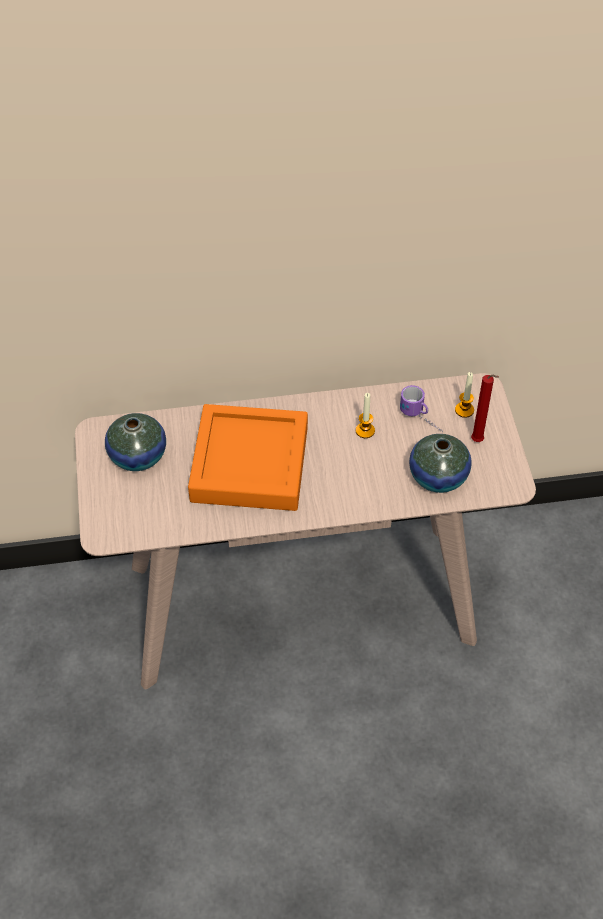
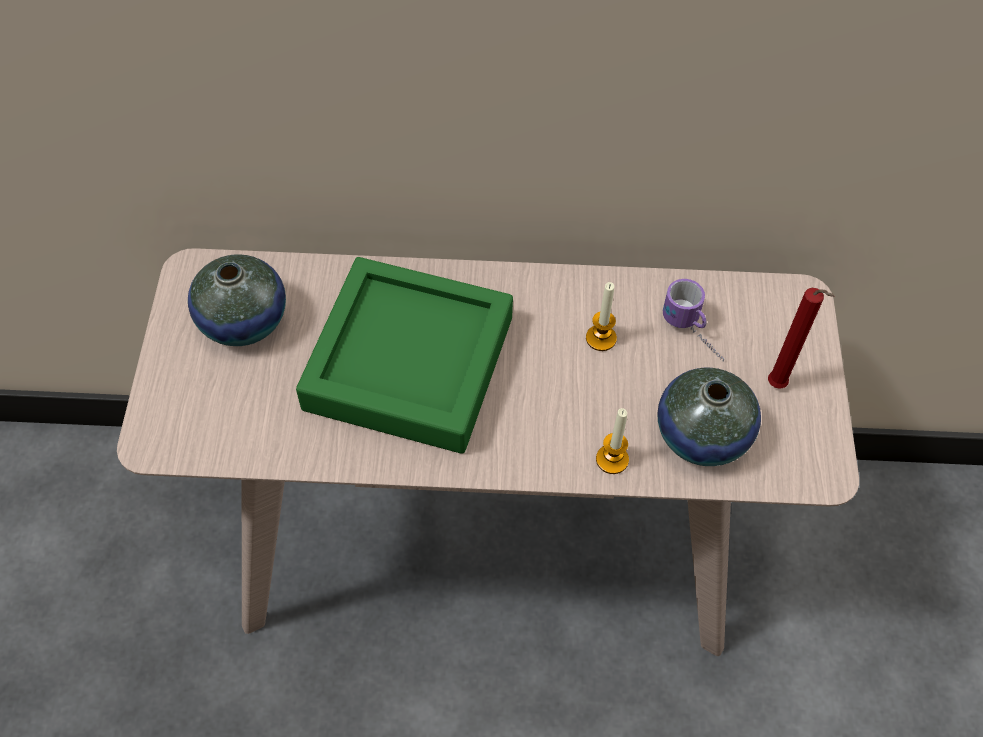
camera: 10 degrees right, 5 degrees up
orange tray [188,404,308,511] -> green tray [296,257,513,454]
candle [455,372,474,418] -> candle moved to [596,408,629,474]

